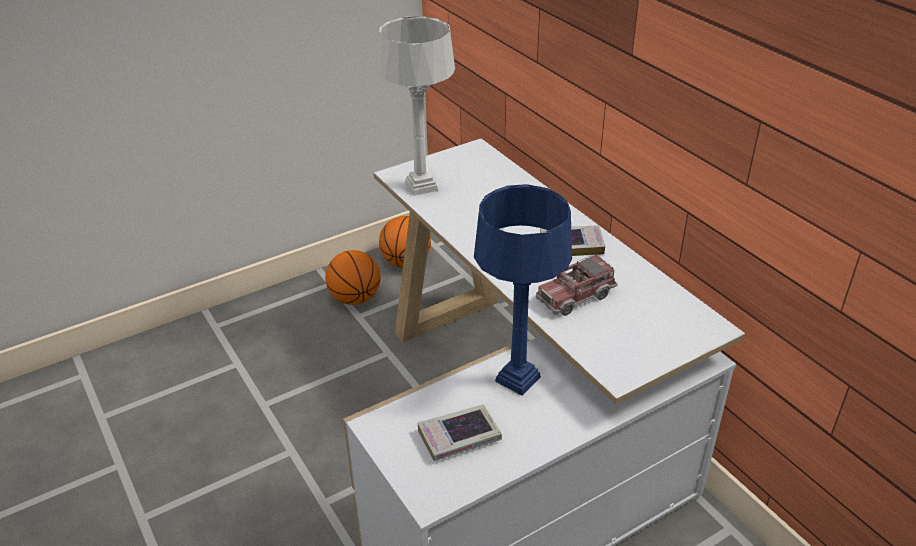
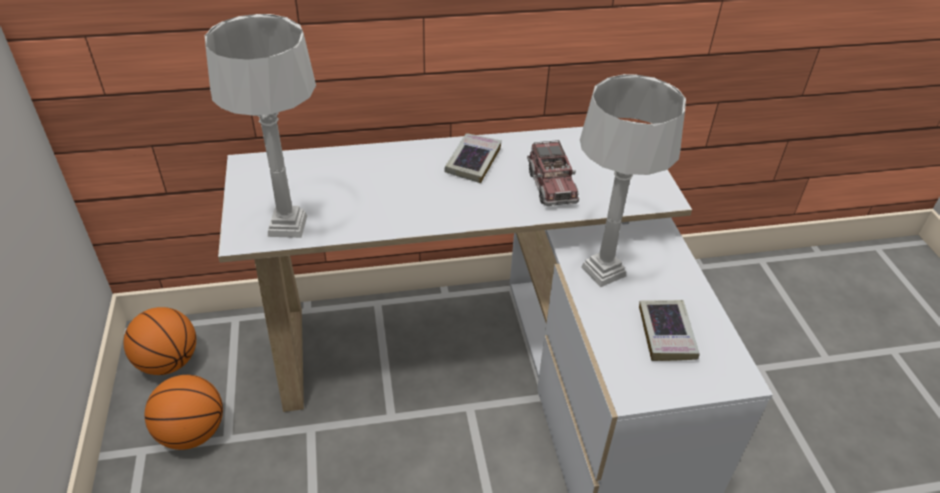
camera: 70 degrees left, 5 degrees up
blue table lamp [474,184,572,395] -> grey table lamp [580,74,686,287]

